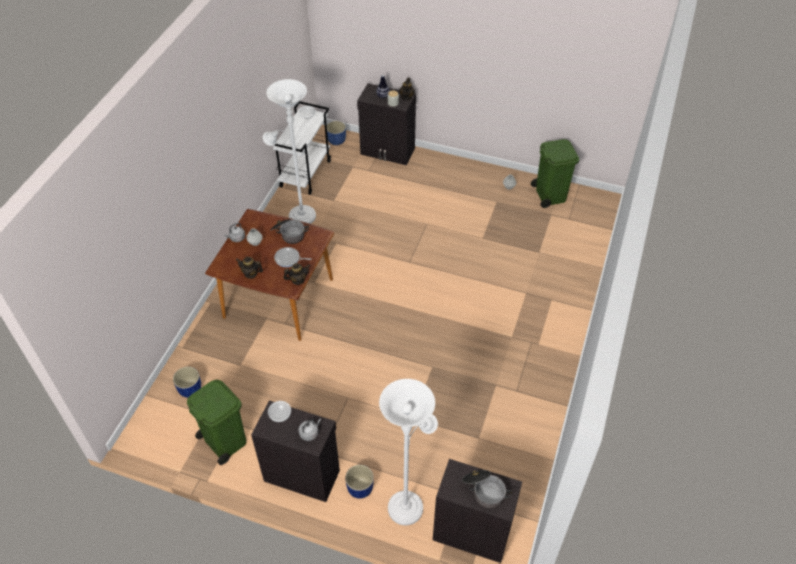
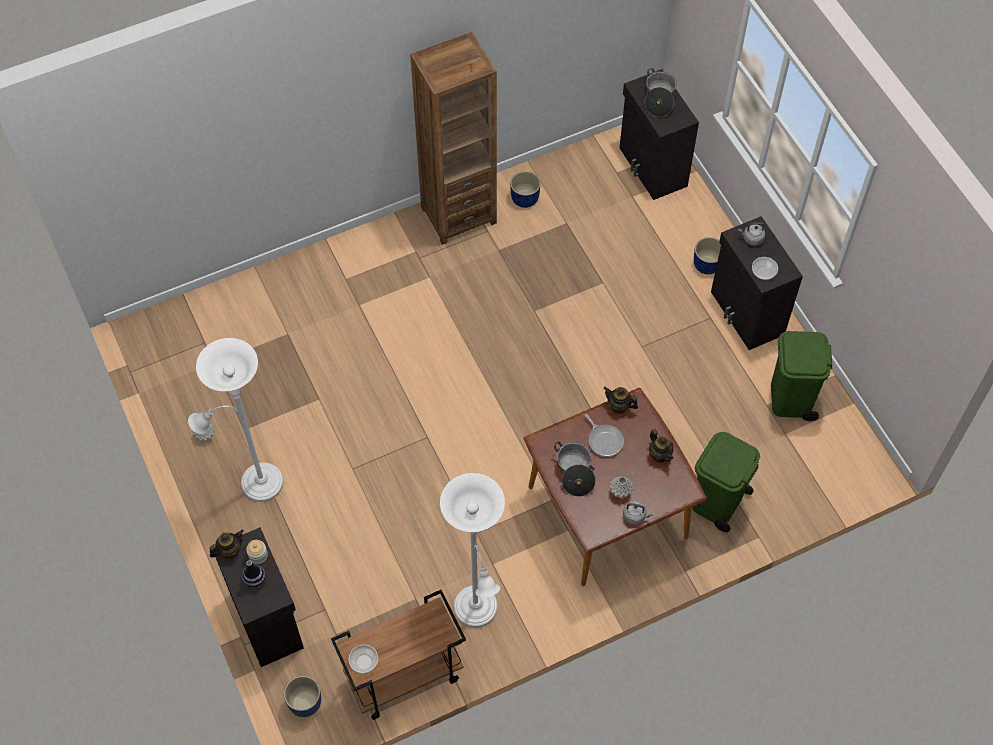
camera: 135 degrees left, 10 degrees up
blue planter [173,367,201,398] -> blue planter moved to [510,171,541,208]
white cart [273,101,331,195] -> brown cart [331,590,466,720]
white floor lamp [379,379,438,525] -> white floor lamp moved to [188,338,283,502]
green trash can [531,139,579,208] -> green trash can moved to [692,432,760,532]
none -> brown bookcase [410,32,497,245]

